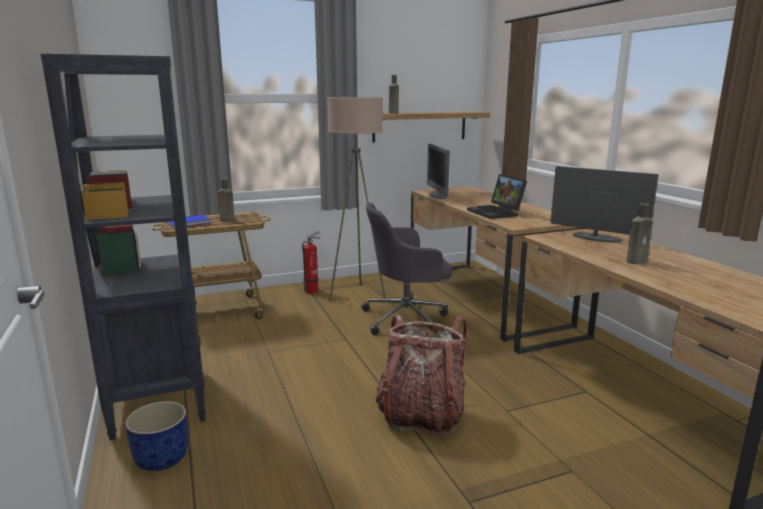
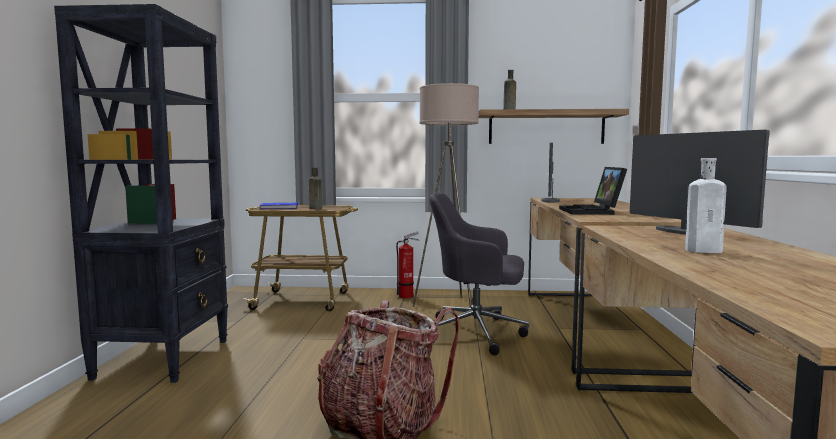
camera: 25 degrees right, 10 degrees down
blue planter [125,401,188,471] -> none
brown bottle [626,203,653,264] -> white bottle [685,158,727,253]

